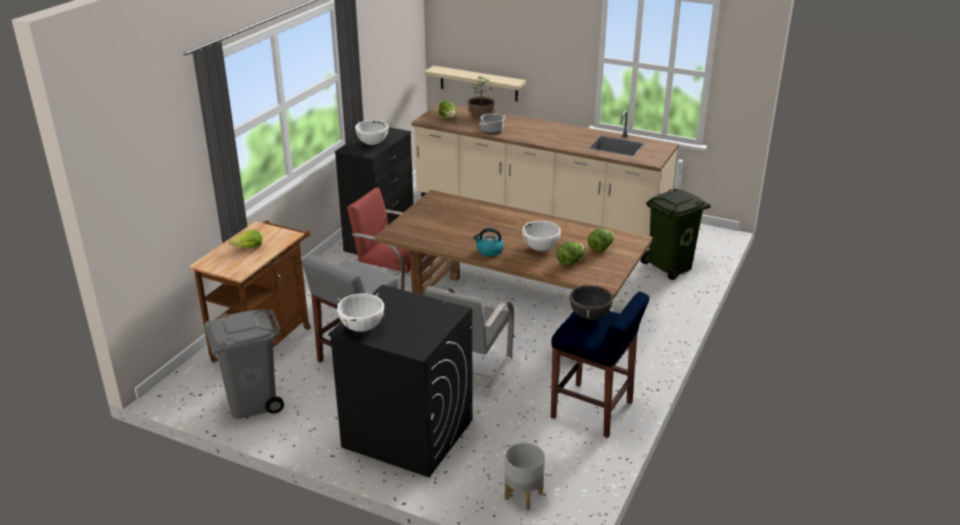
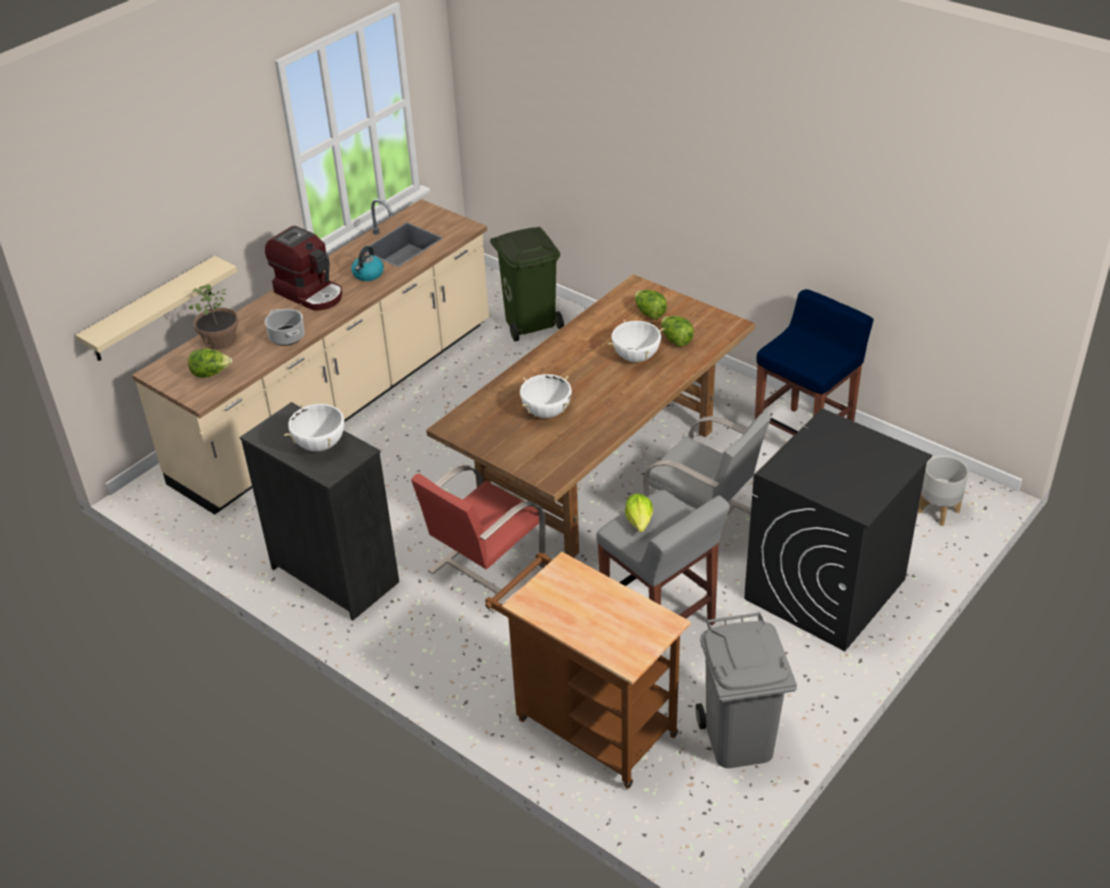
camera: 75 degrees left, 10 degrees up
lettuce [229,230,262,248] -> lettuce moved to [625,493,653,532]
white cooking pot [337,293,385,332] -> white cooking pot moved to [520,374,572,418]
kettle [473,228,504,256] -> kettle moved to [351,246,384,281]
black cooking pot [564,283,618,320] -> none
none -> coffee machine [265,226,342,311]

